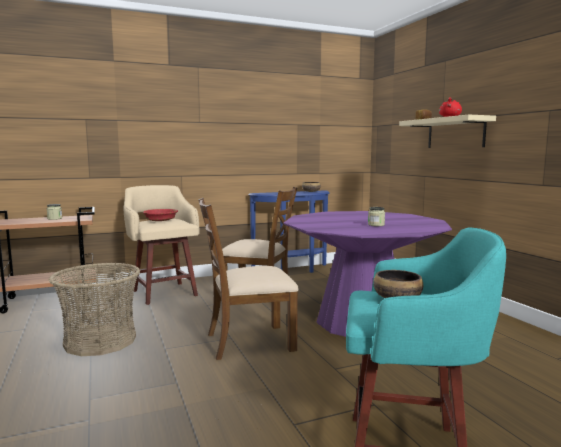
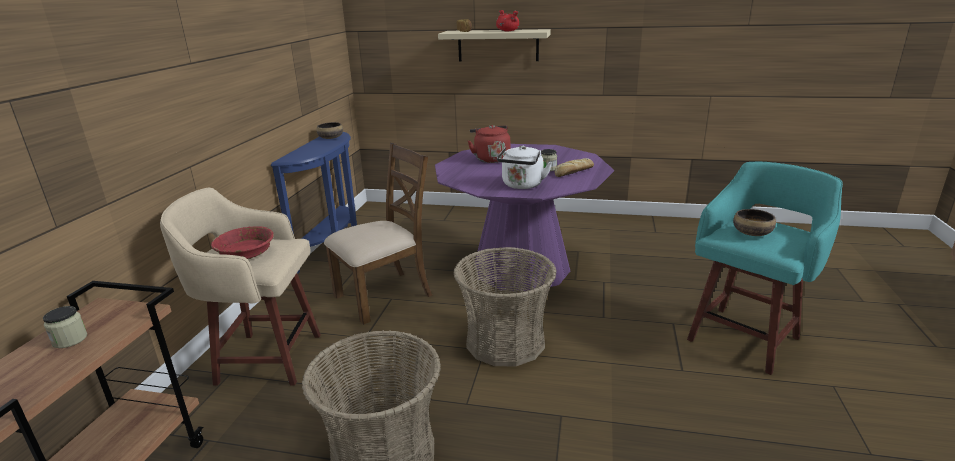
camera: 55 degrees left, 15 degrees up
brown chair [198,198,299,360] -> basket [453,247,557,366]
none -> red kettle [468,125,510,163]
none -> white kettle [497,146,552,189]
none -> bread [555,158,594,177]

